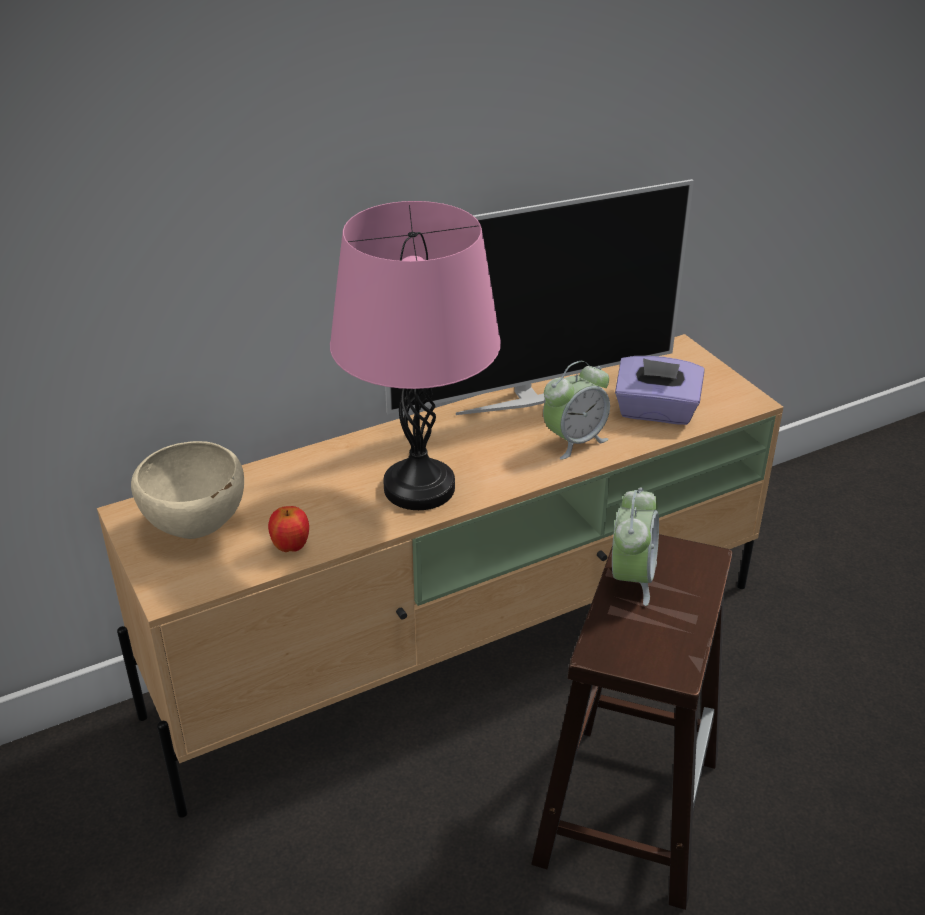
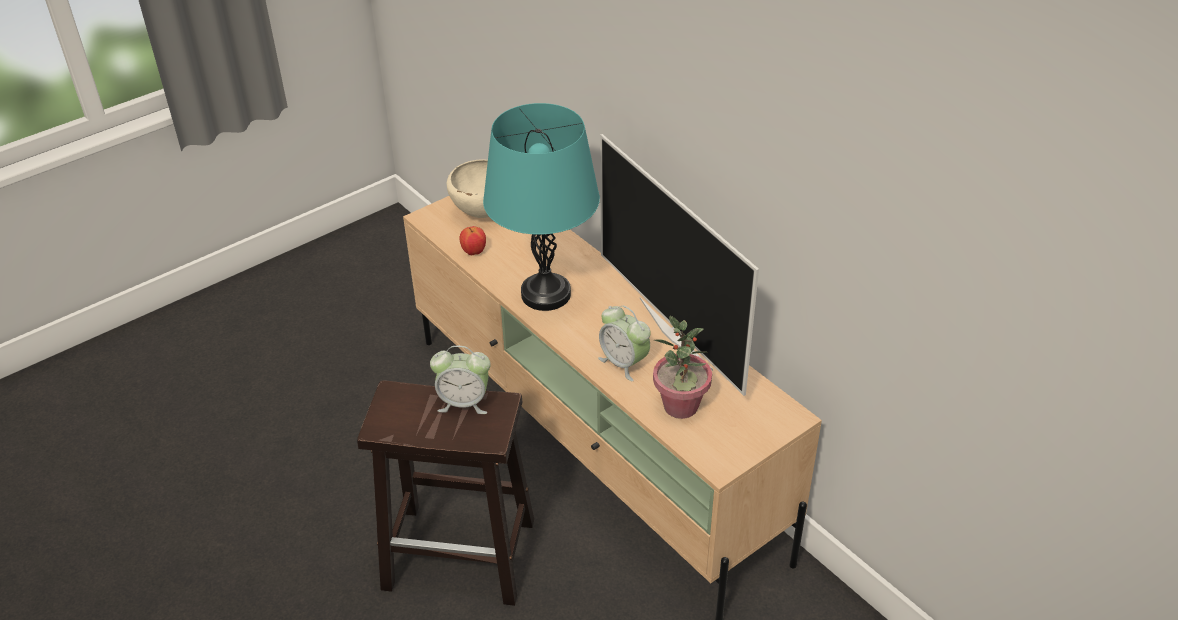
camera: 80 degrees right, 5 degrees up
pink table lamp [330,201,501,510] -> turquoise table lamp [483,103,600,311]
purple tissue box [615,356,704,425] -> potted plant [653,316,712,419]

